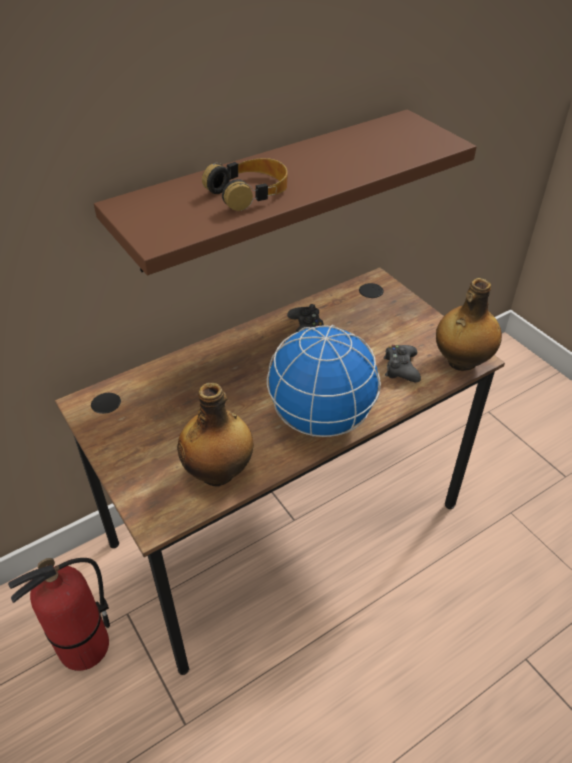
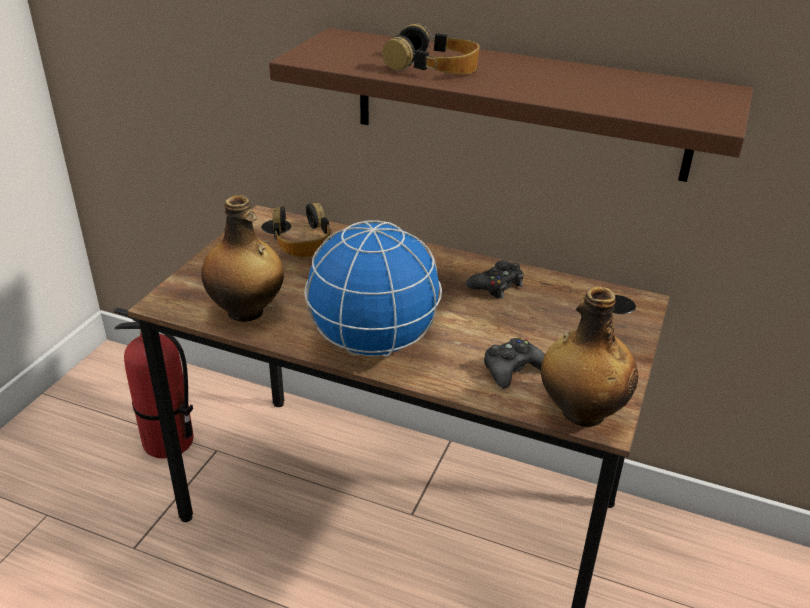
camera: 55 degrees right, 10 degrees down
none -> headphones [272,203,331,257]

